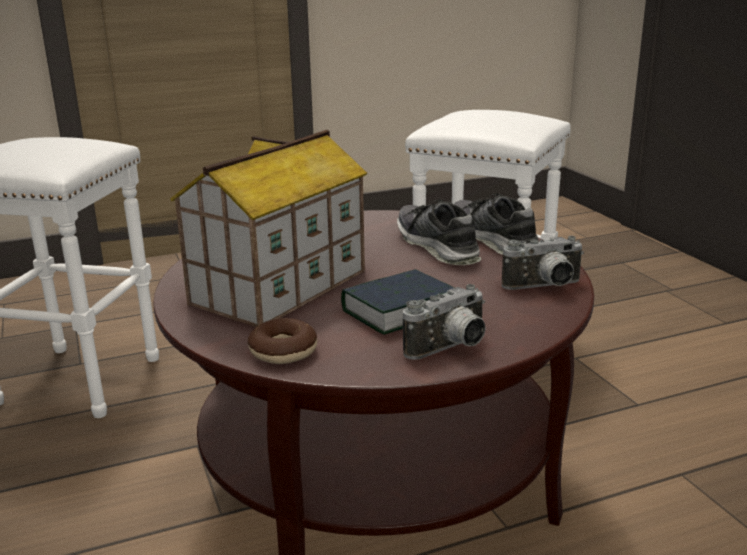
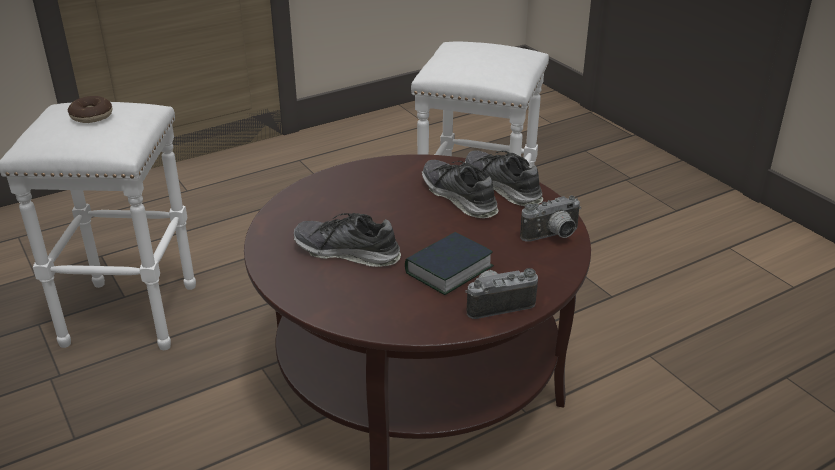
camera: 10 degrees left, 10 degrees up
toy house [170,129,367,327] -> shoe [294,213,401,267]
donut [248,318,317,364] -> donut moved to [68,96,112,123]
camera [403,284,486,360] -> camera turned 150 degrees counterclockwise [465,268,538,319]

